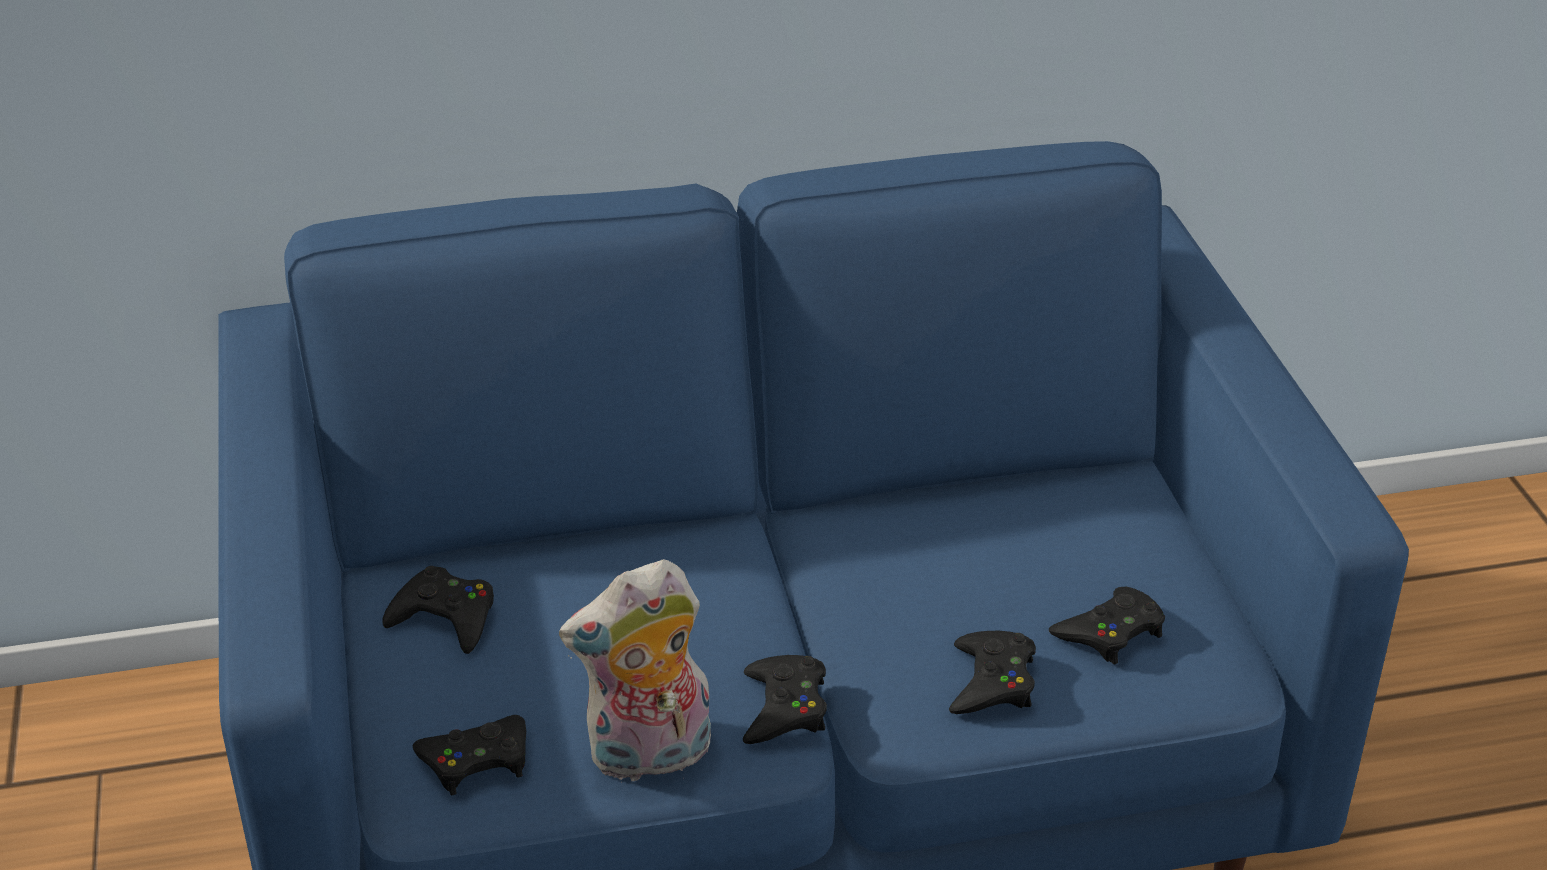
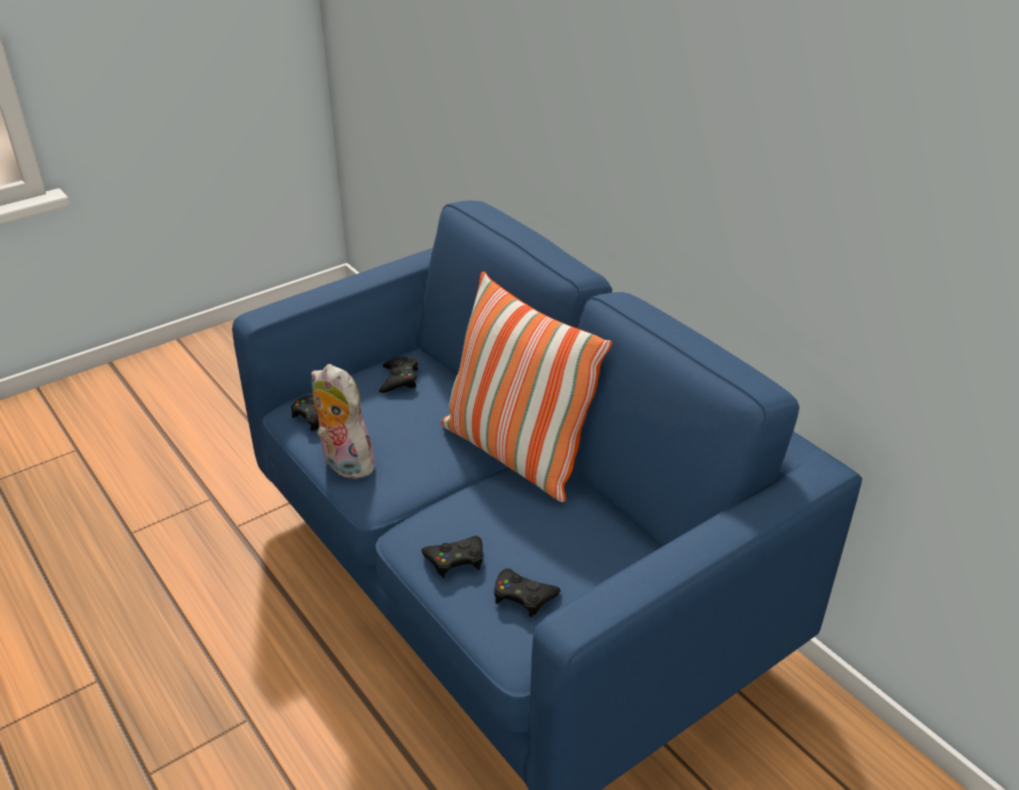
camera: 65 degrees right, 0 degrees up
black game controller [743,655,827,744] -> none
none -> pillow [442,272,612,502]

